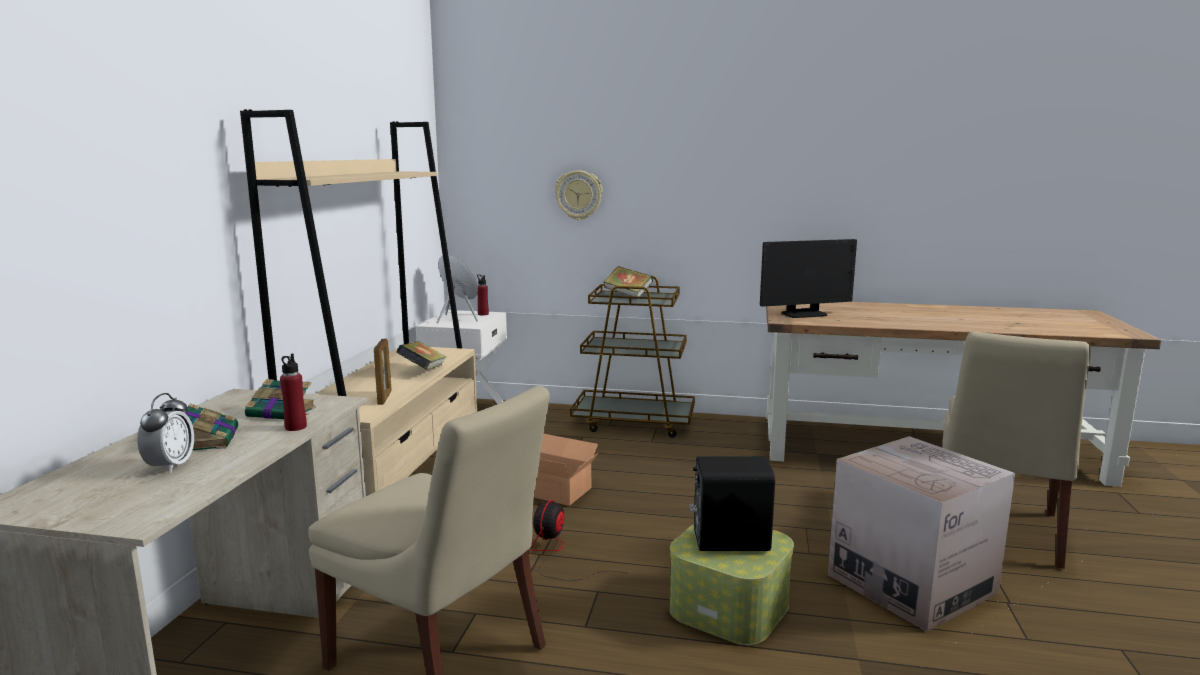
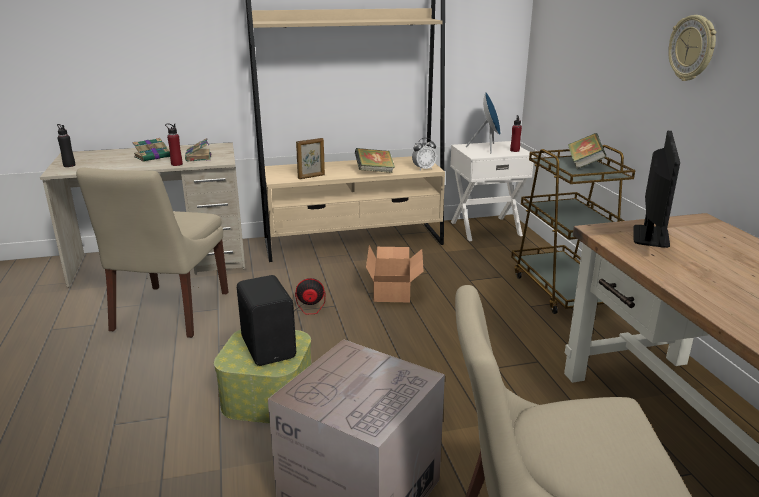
camera: 65 degrees right, 10 degrees up
alarm clock [137,393,194,473] -> alarm clock moved to [412,138,437,170]
wall clock [555,170,603,220] -> wall clock moved to [668,15,716,81]
monitor [760,239,857,318] -> monitor turned 120 degrees counterclockwise [633,131,680,248]
none -> black bottle [57,124,75,167]

